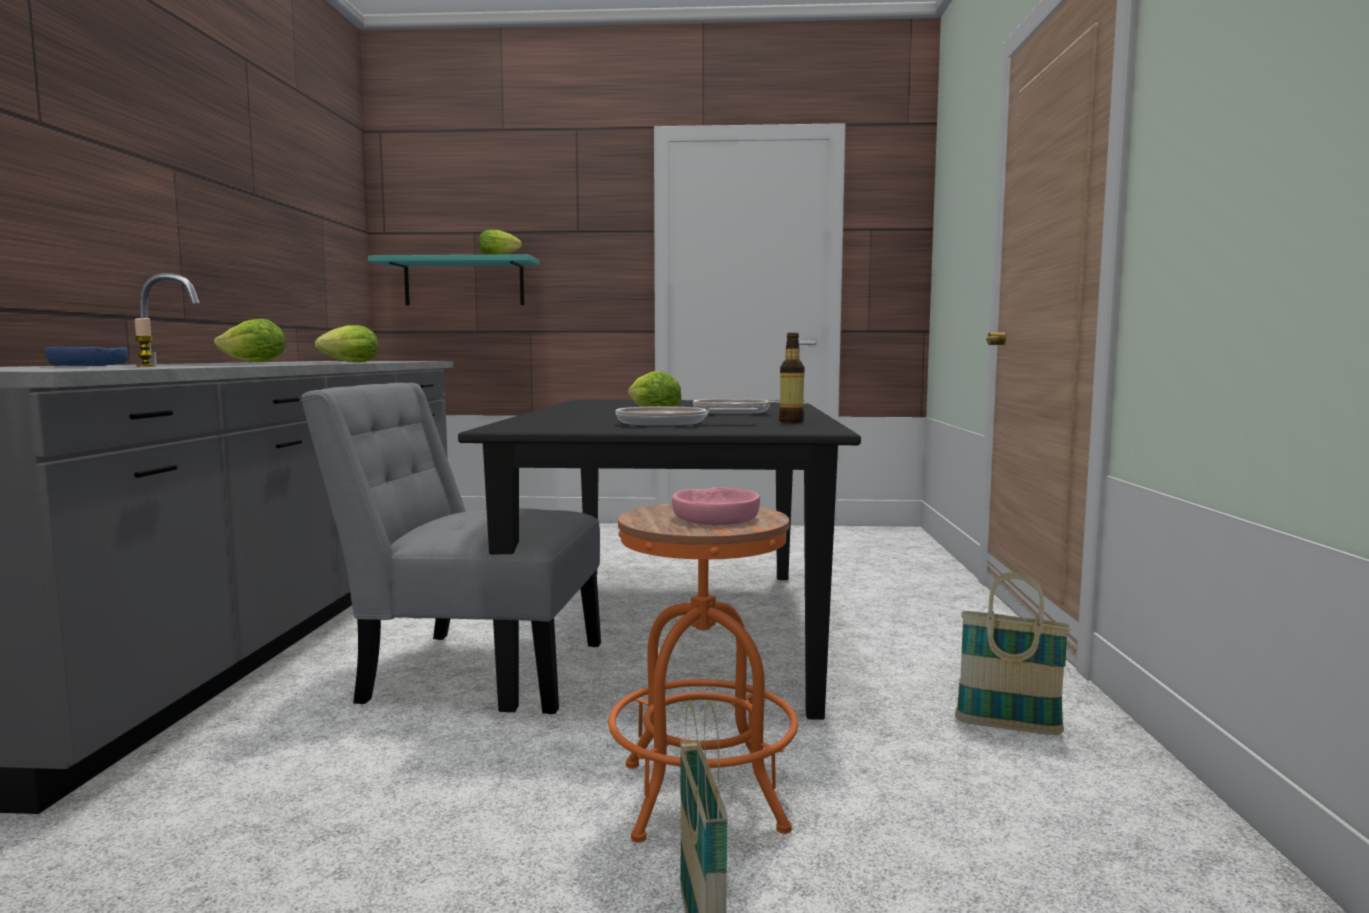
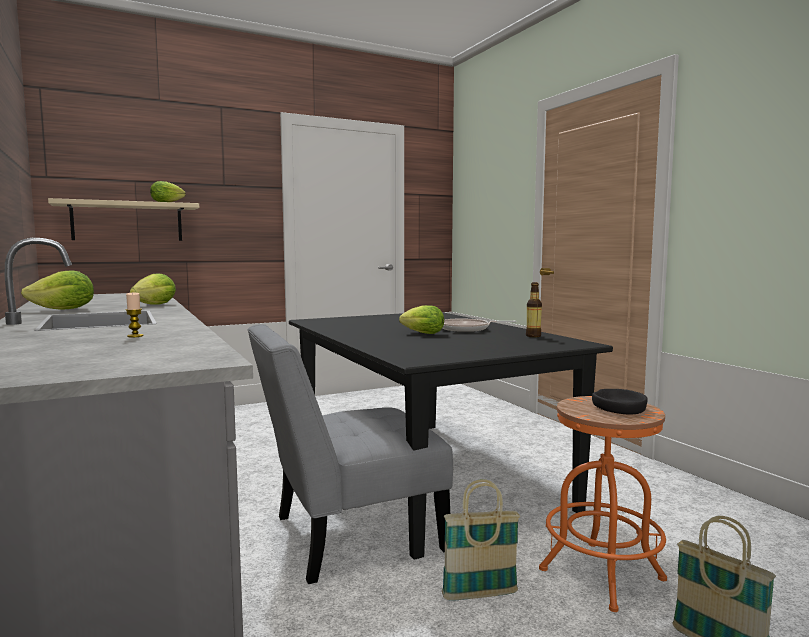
camera: 30 degrees left, 0 degrees up
blue bowl [45,347,128,366] -> none
turquoise shelf [368,254,540,306] -> beige shelf [48,198,199,241]
frying pan [616,406,758,427] -> none
pink bowl [672,487,760,525] -> black bowl [592,389,648,415]
basket [955,572,1071,735] -> basket moved to [442,479,520,601]

